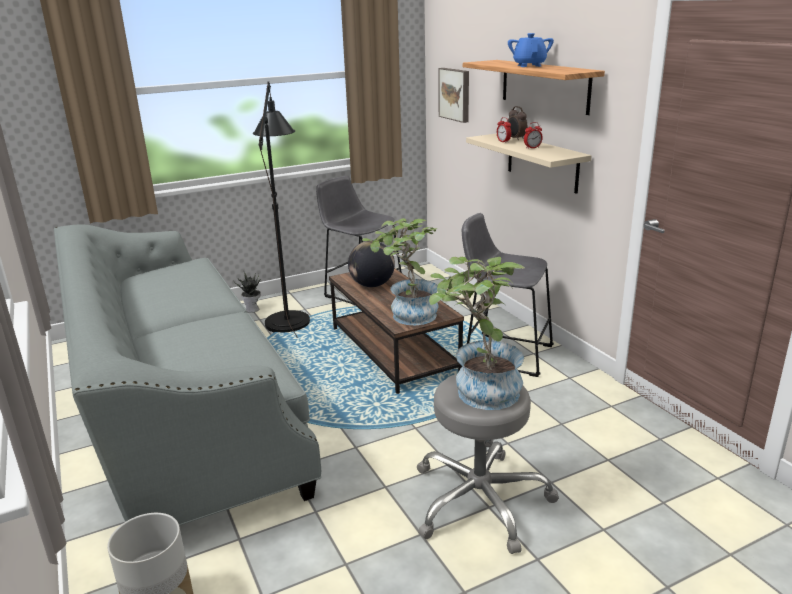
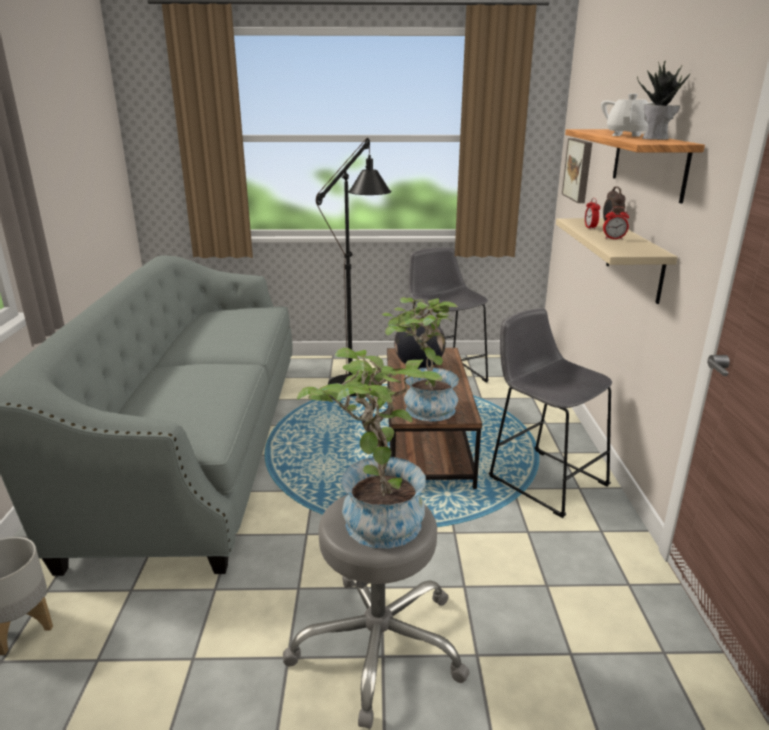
camera: 25 degrees right, 0 degrees up
potted plant [233,272,261,313] -> potted plant moved to [637,61,690,140]
blue teapot [508,33,554,67] -> white teapot [601,93,655,137]

